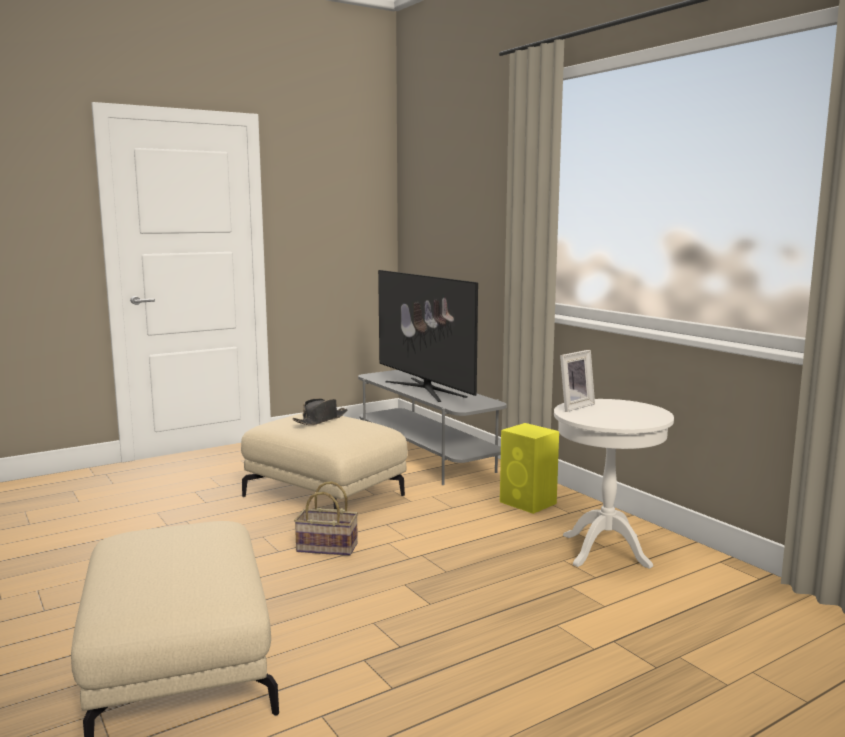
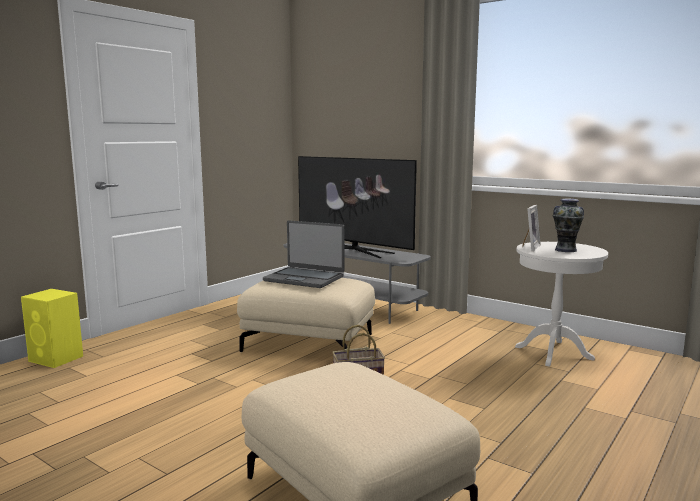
camera: 20 degrees left, 0 degrees up
black hat [292,398,347,425] -> laptop [263,220,344,288]
yellow speaker [500,423,559,514] -> yellow speaker moved to [21,289,83,368]
none -> vase [552,199,584,252]

